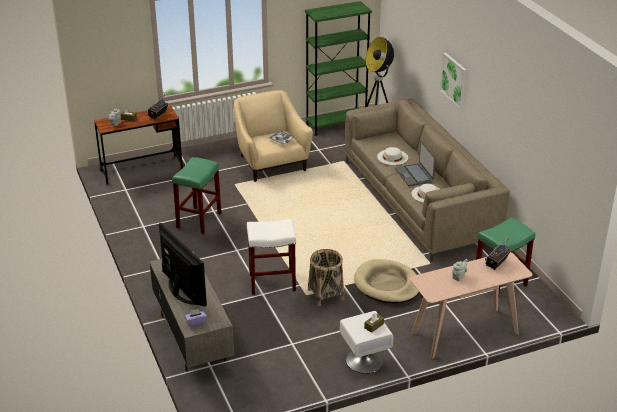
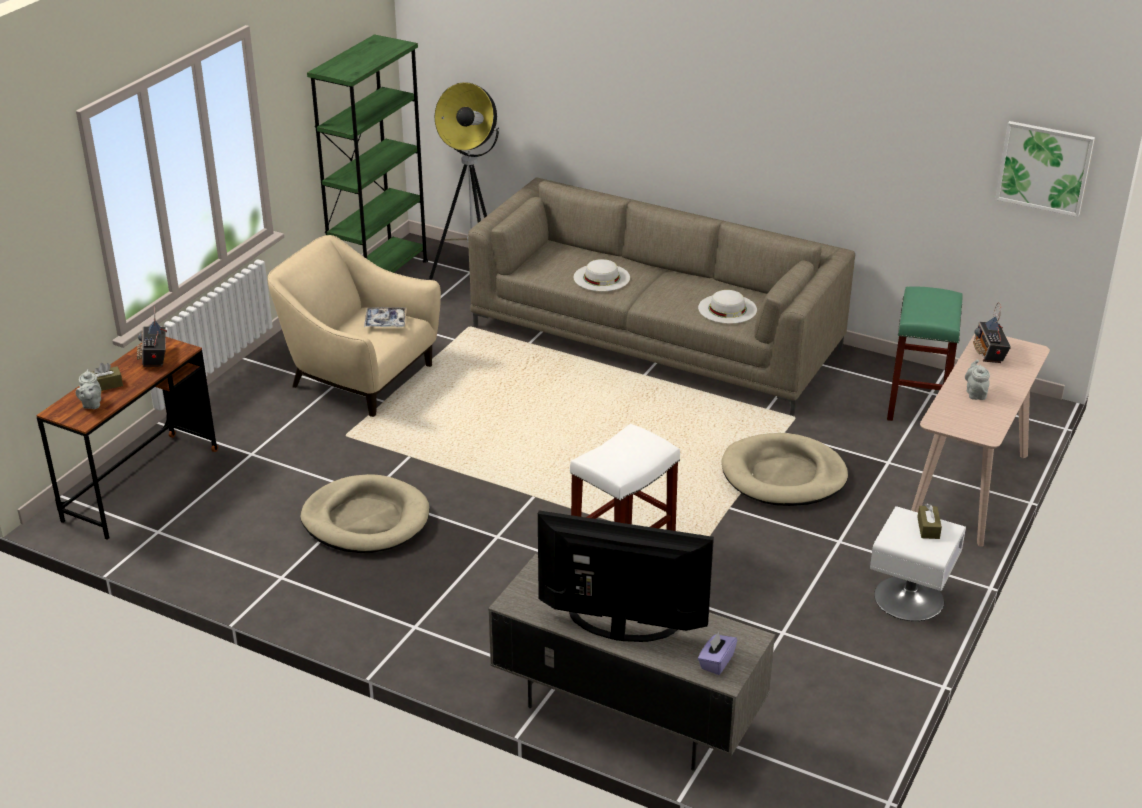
camera: 40 degrees left, 0 degrees up
green stool [172,157,221,234] -> beige dog bed [300,474,429,553]
basket [308,249,344,306] -> none
laptop [395,141,436,186] -> none
picture [440,52,466,109] -> picture moved to [995,121,1095,217]

